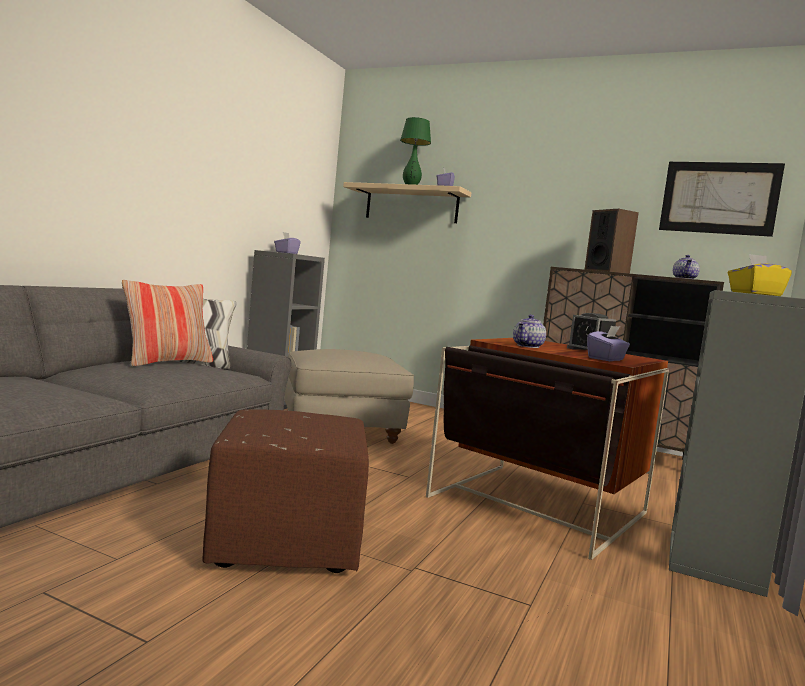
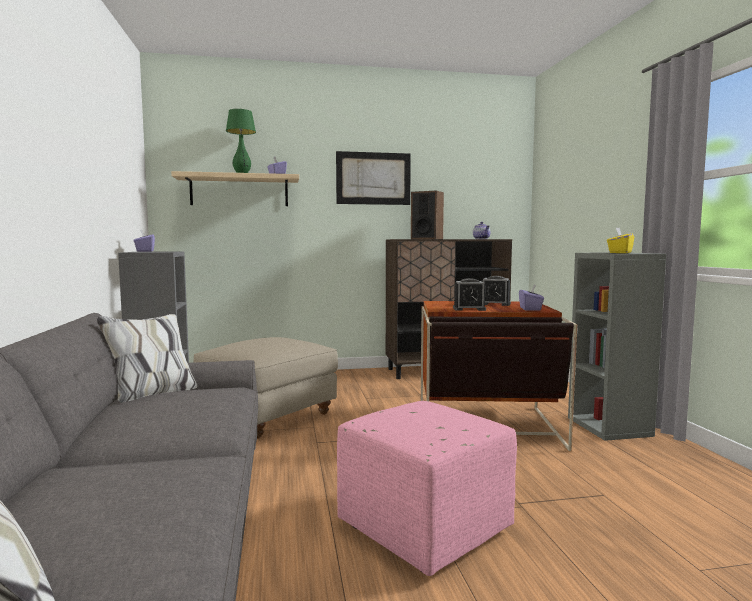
camera: 35 degrees left, 0 degrees up
pillow [122,280,213,367] -> none
brown ottoman [202,409,369,573] -> pink ottoman [337,401,517,576]
teapot [513,315,546,348] -> alarm clock [453,278,486,311]
picture [659,162,785,237] -> picture moved to [336,151,411,205]

